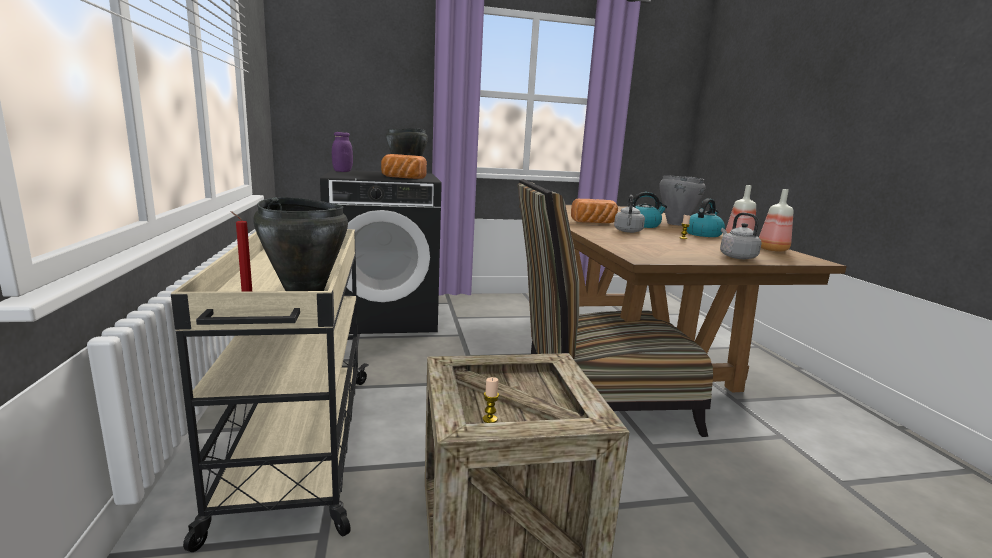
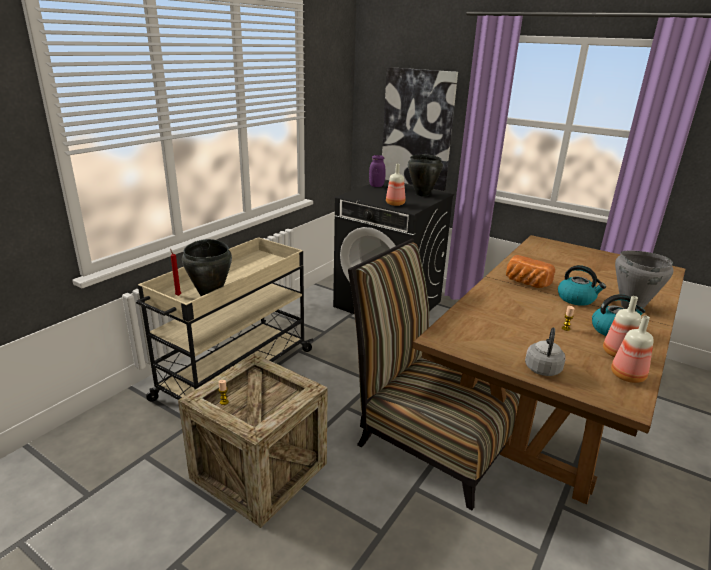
camera: 45 degrees right, 10 degrees up
bread [381,154,427,179] -> bottle [386,164,405,206]
grey kettle [614,195,645,233] -> none
none -> picture [382,67,458,191]

